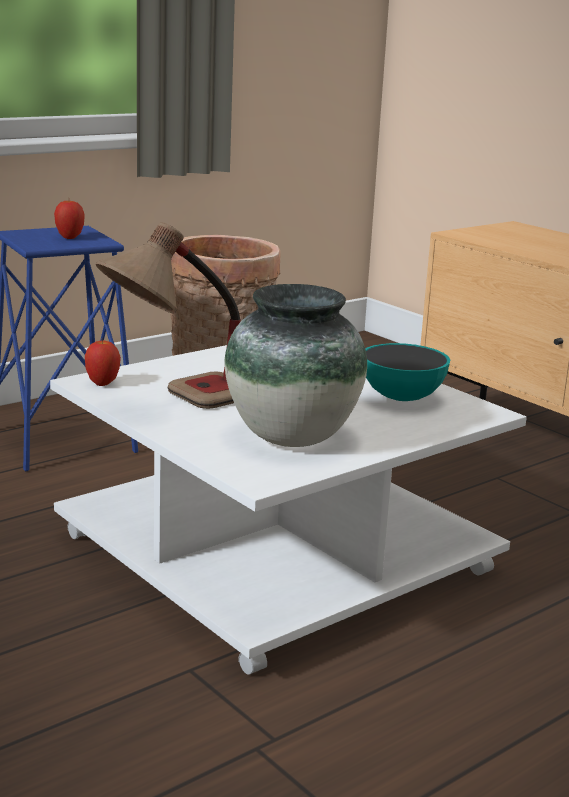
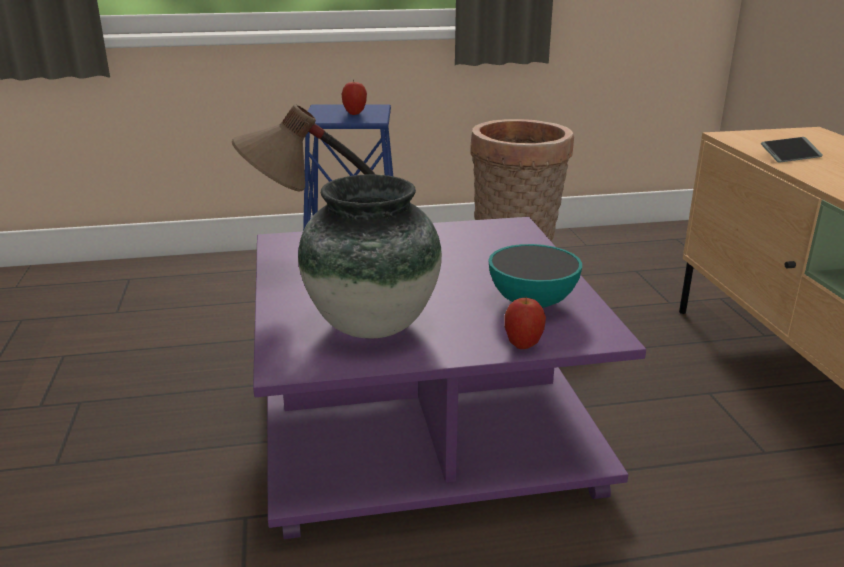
camera: 30 degrees right, 5 degrees up
white coffee table [50,345,527,675] -> purple coffee table [253,217,646,539]
apple [85,339,121,386] -> apple moved to [504,298,546,349]
none -> phone [761,137,823,163]

